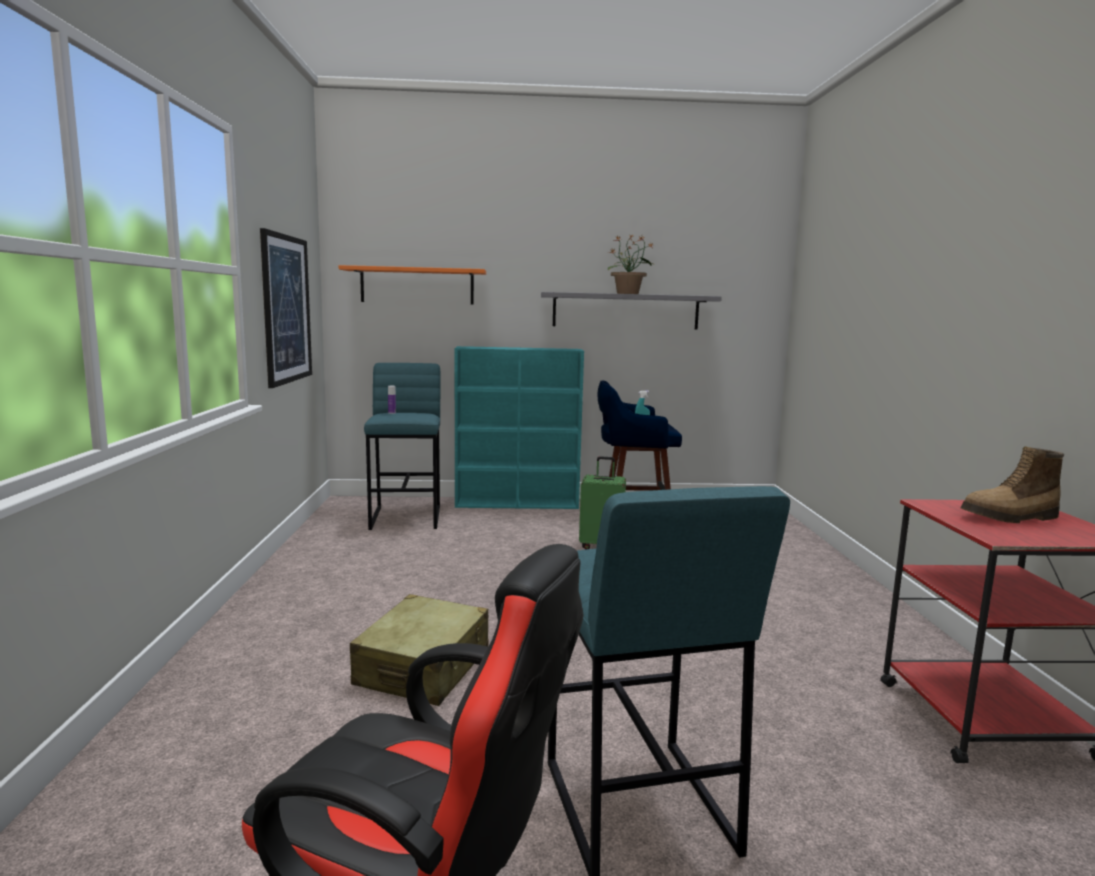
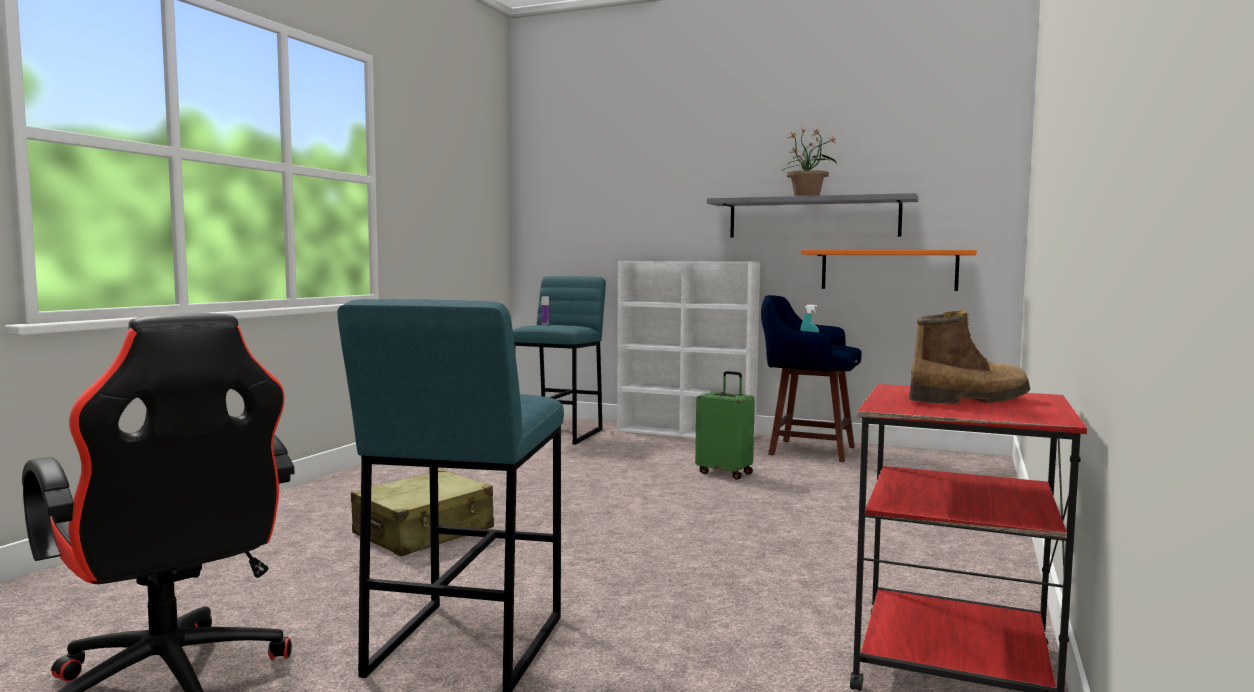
camera: 25 degrees right, 5 degrees down
picture [260,228,312,388] -> none
orange shelf [339,265,486,305] -> orange shelf moved to [801,250,977,291]
turquoise bookcase [455,346,584,509] -> white bookcase [617,261,760,438]
boot [961,447,1064,523] -> boot turned 150 degrees clockwise [909,310,1030,404]

